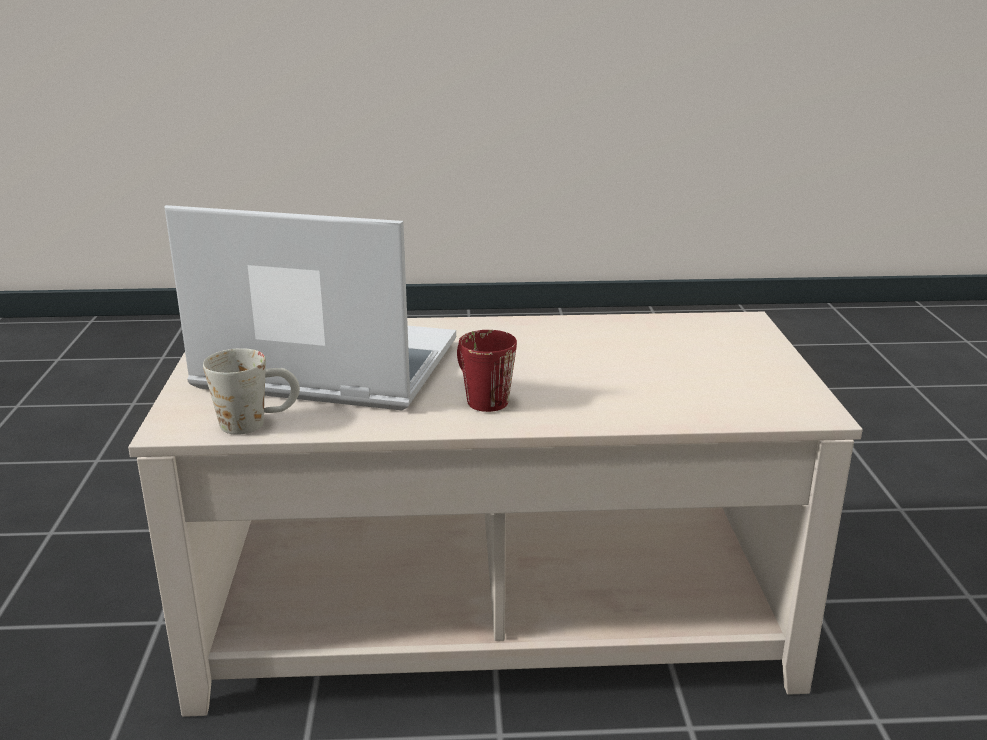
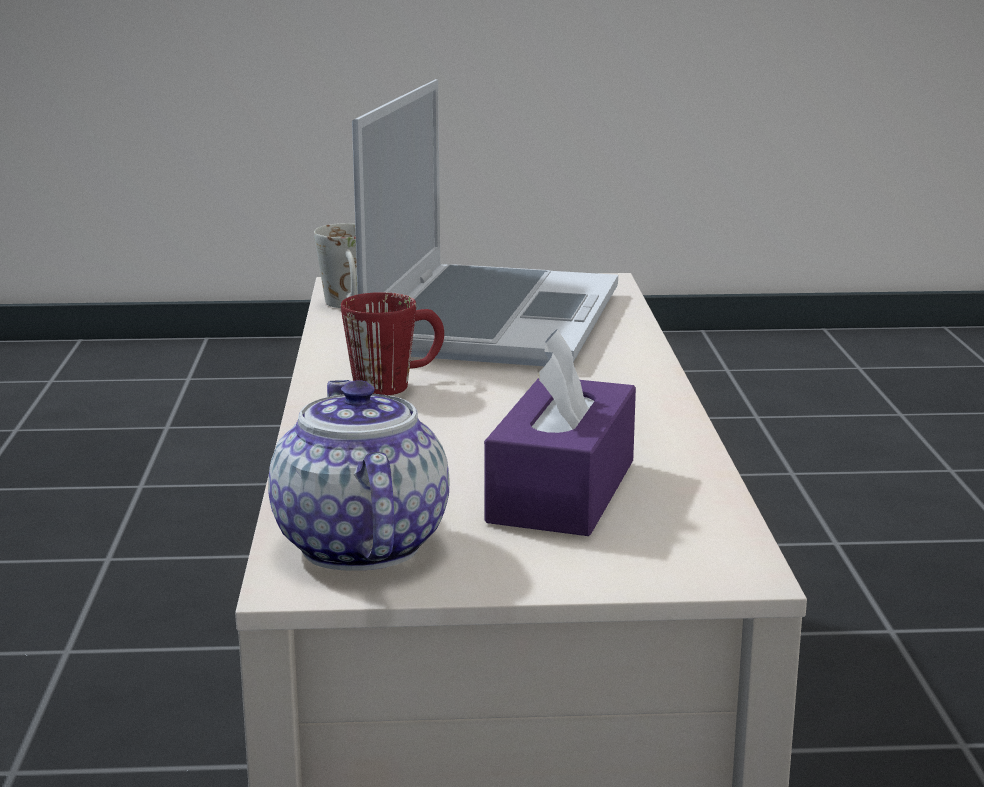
camera: 90 degrees right, 5 degrees down
none -> teapot [268,380,449,571]
none -> purple tissue box [484,329,636,536]

